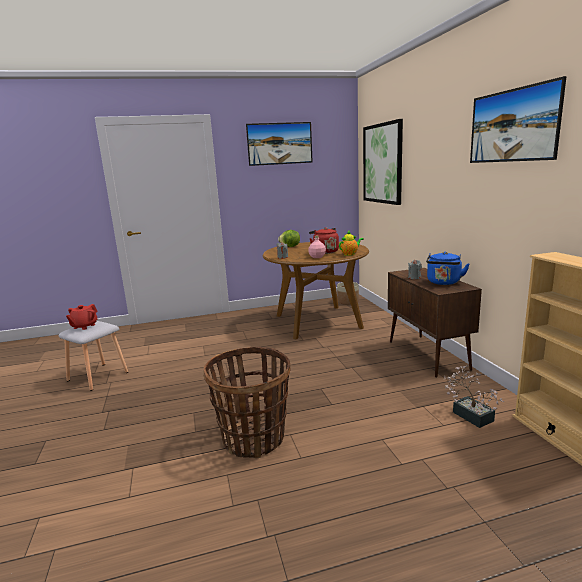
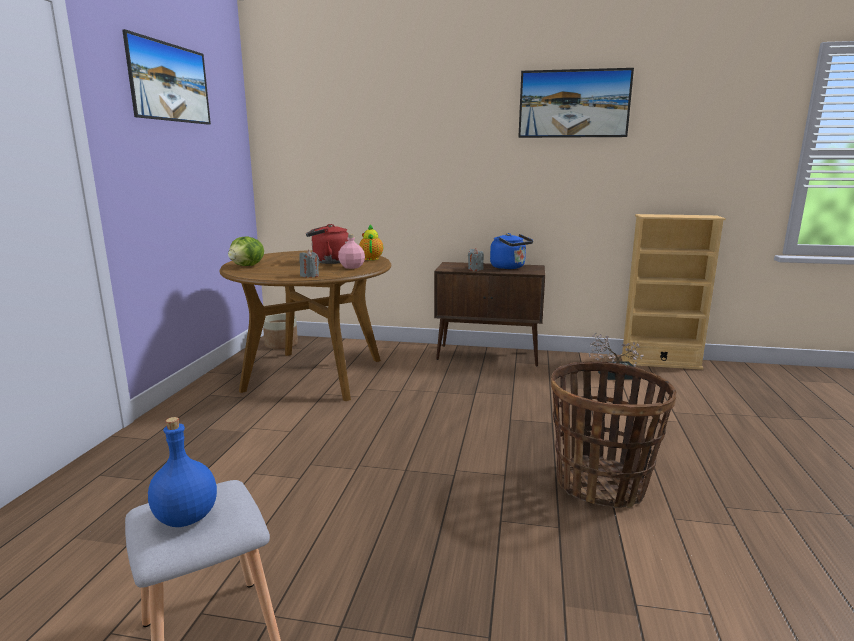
camera: 65 degrees left, 0 degrees up
red teapot [66,304,97,330] -> blue bottle [148,417,217,527]
picture [363,119,403,205] -> none

